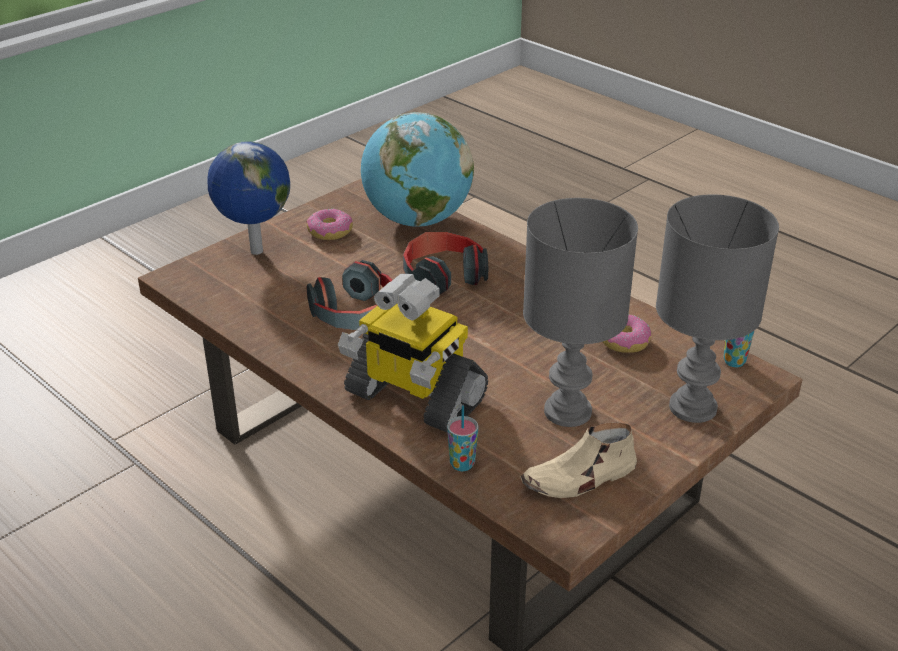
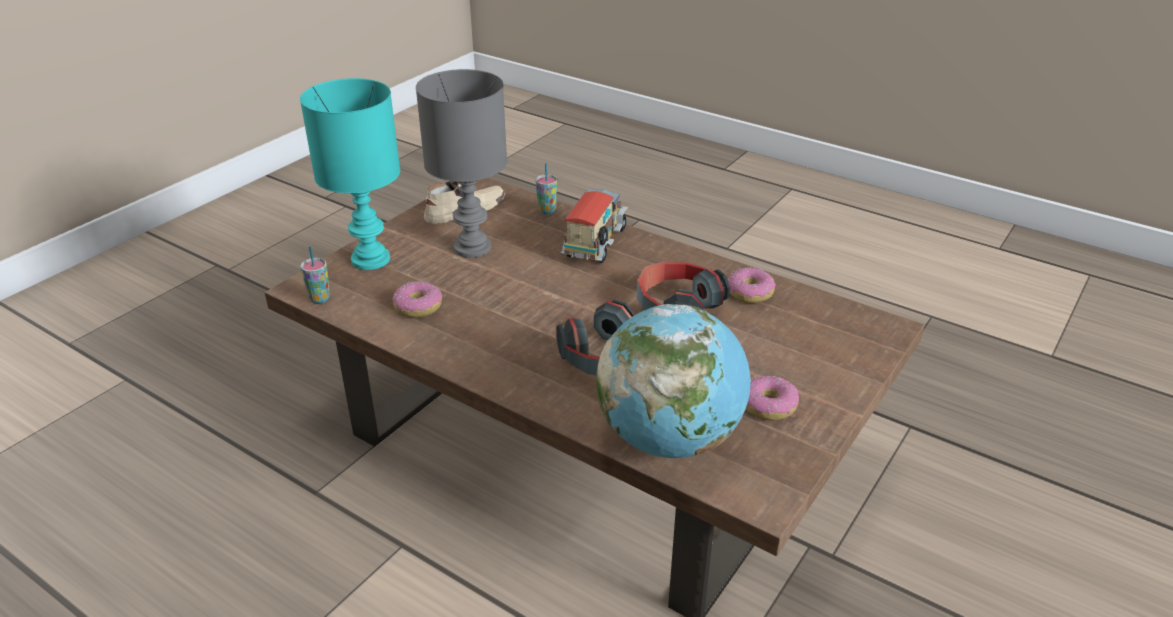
camera: 170 degrees right, 0 degrees up
globe [207,141,290,255] -> none
toy robot [338,274,488,432] -> toy truck [561,189,628,263]
grey table lamp [656,195,779,423] -> turquoise table lamp [300,78,400,270]
none -> donut [728,267,776,303]

